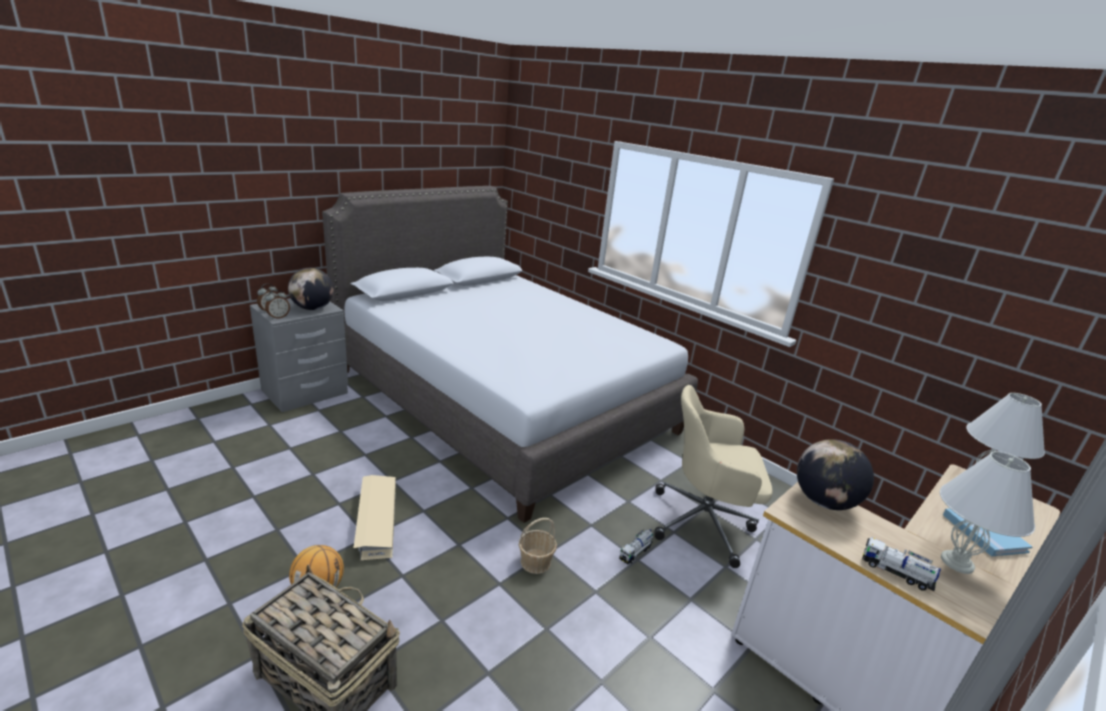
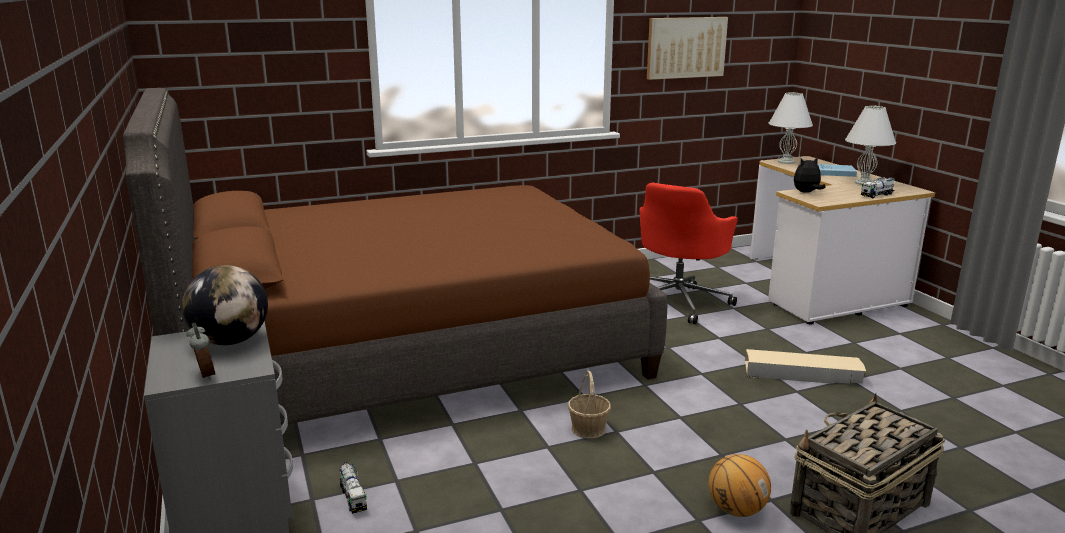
camera: 65 degrees left, 5 degrees down
alarm clock [265,289,290,319] -> none
grey bed [322,186,698,523] -> brown bed [123,88,667,425]
beige storage box [354,475,396,561] -> beige storage box moved to [745,349,866,384]
basket [519,518,557,574] -> basket moved to [568,370,611,439]
toy truck [619,529,653,564] -> toy truck moved to [339,462,367,514]
beige office chair [655,385,773,568] -> red office chair [640,183,738,324]
globe [797,439,874,510] -> plush toy [794,158,826,193]
none -> picture [647,17,728,80]

